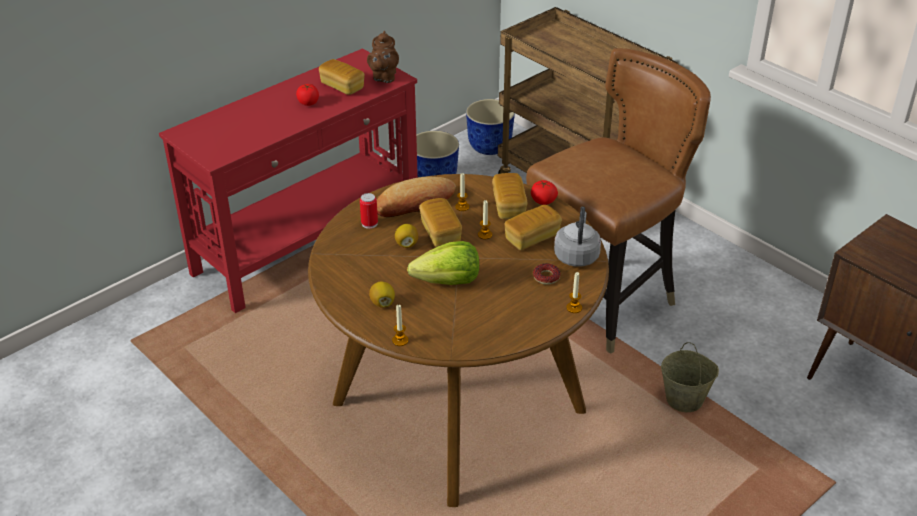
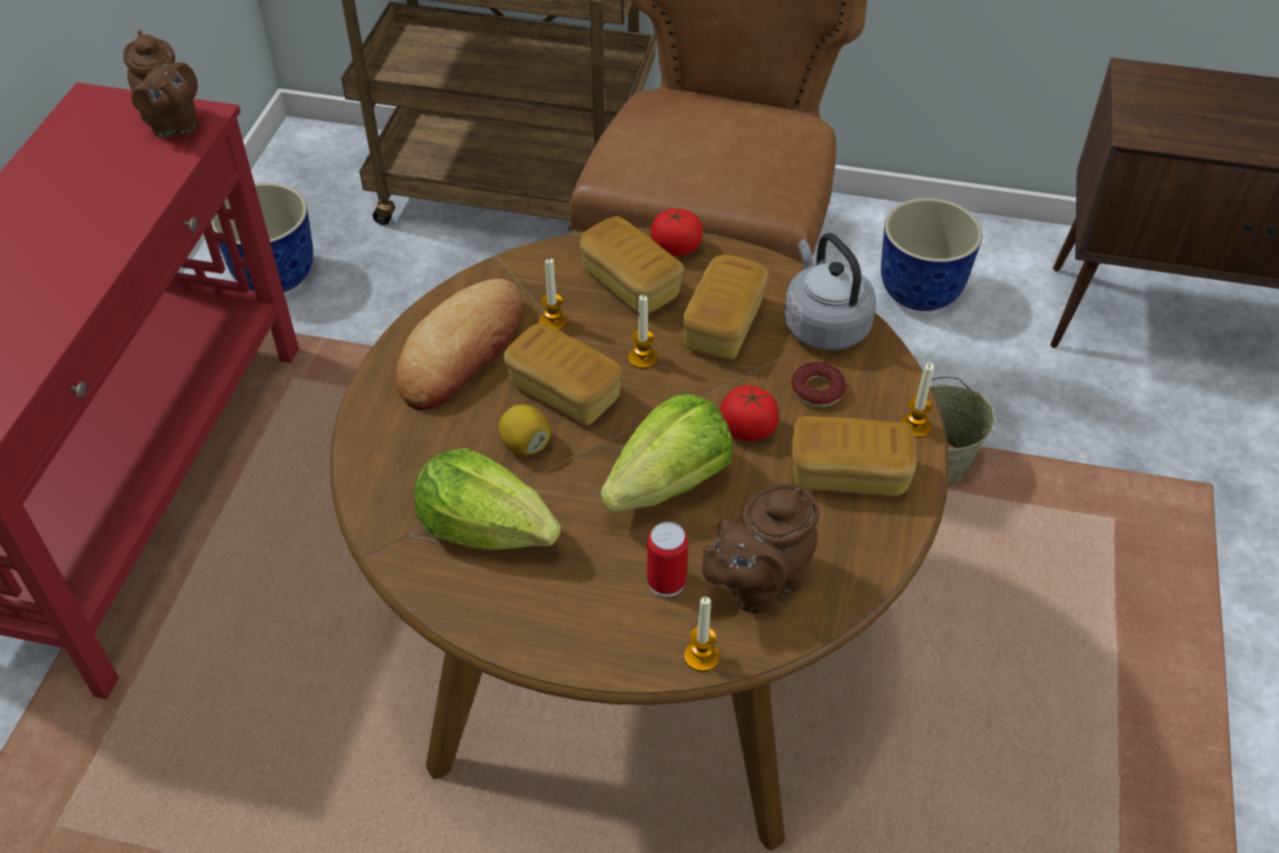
camera: 35 degrees left, 10 degrees up
tomato [296,84,319,106] -> tomato moved to [719,385,779,441]
bread [319,59,365,95] -> bread moved to [792,416,916,496]
can [360,193,378,229] -> can moved to [647,522,688,597]
lemon [369,281,395,308] -> none
planter [466,99,515,155] -> planter moved to [881,198,983,311]
none -> lettuce [414,448,561,550]
none -> brown teapot [702,483,820,613]

